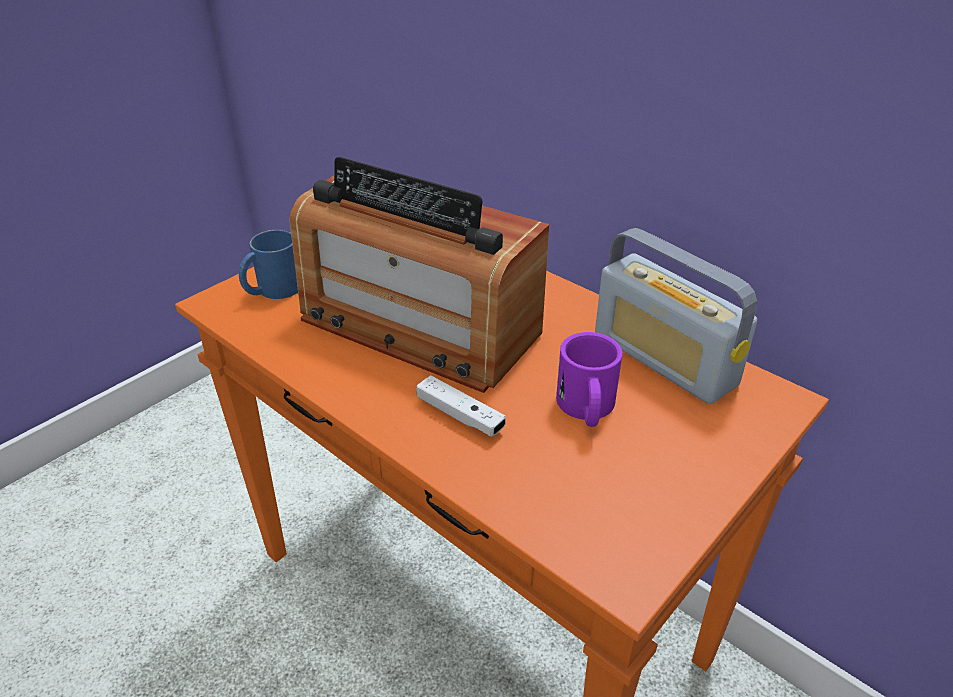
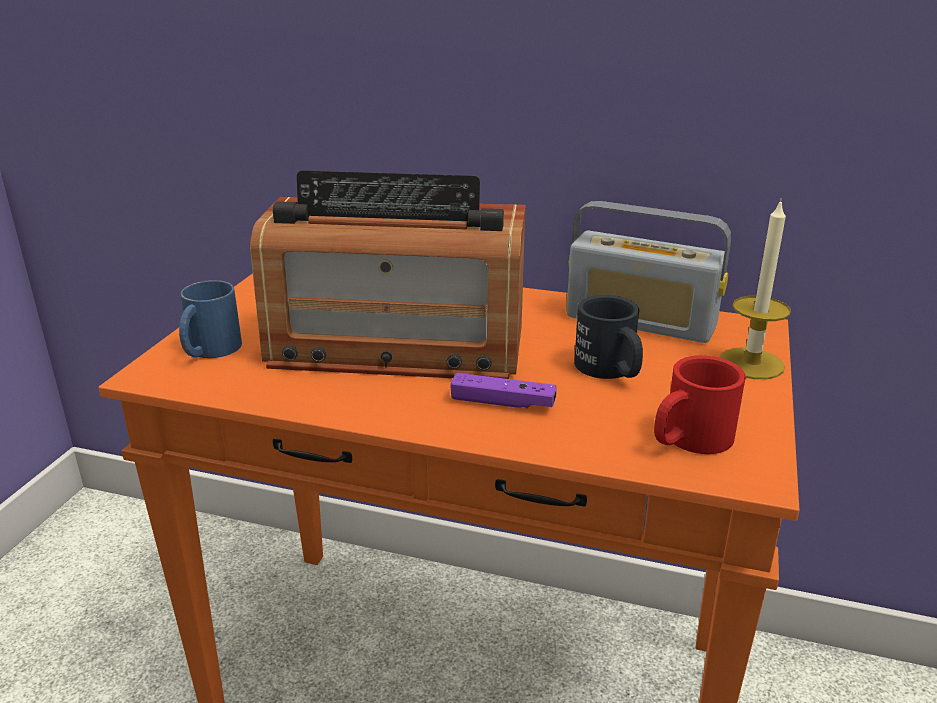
camera: 25 degrees left, 10 degrees down
white game controller [416,375,506,437] -> purple game controller [450,373,557,409]
purple mug [556,332,623,427] -> black mug [574,295,643,379]
none -> red mug [654,355,746,454]
none -> candle [720,198,791,379]

